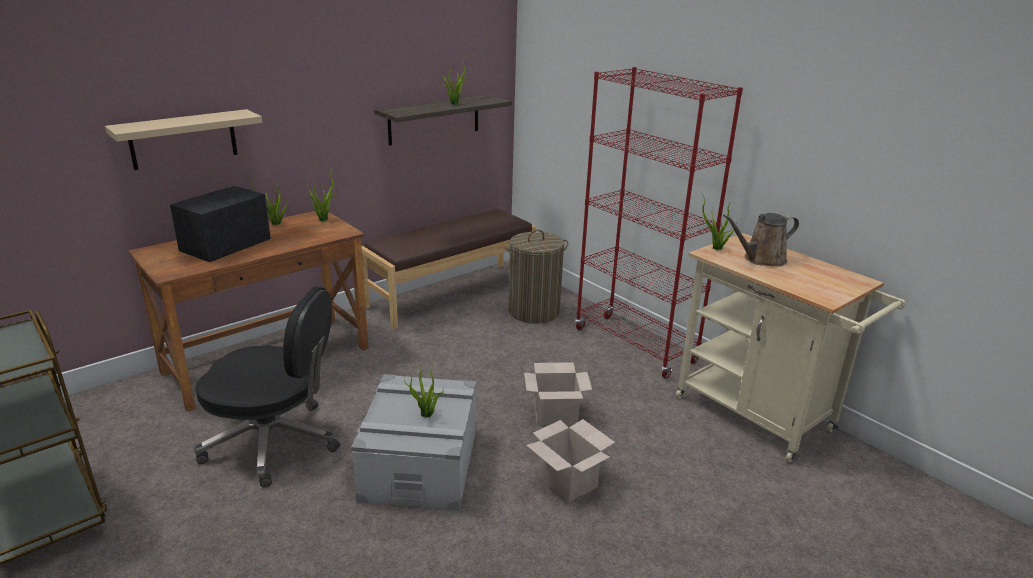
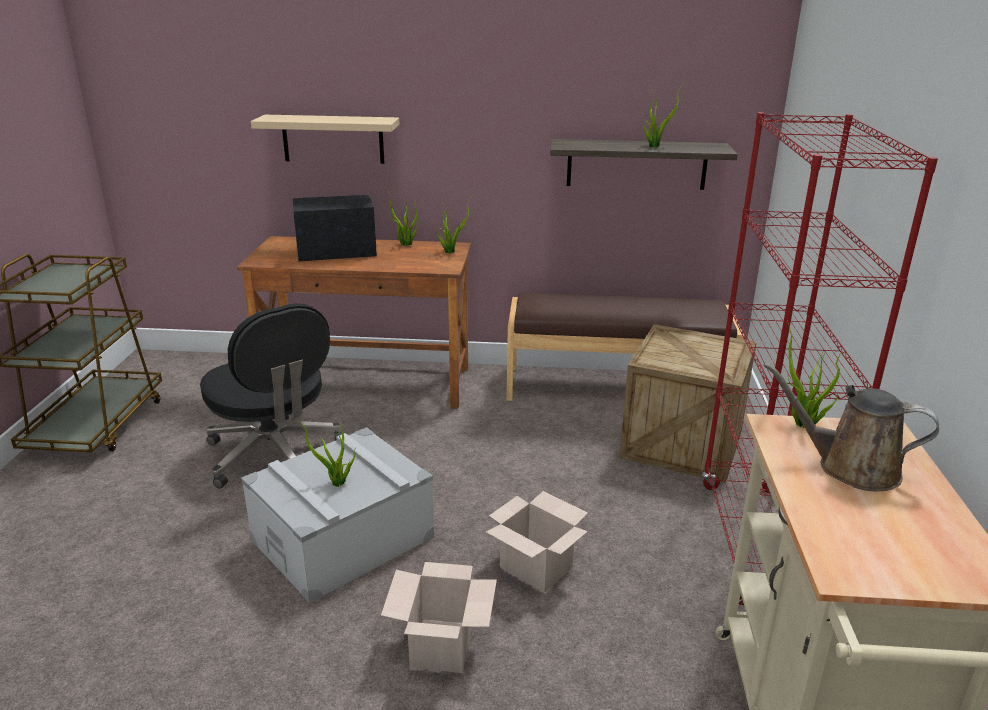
camera: 45 degrees right, 0 degrees up
laundry basket [504,230,568,324] -> crate [619,324,757,483]

